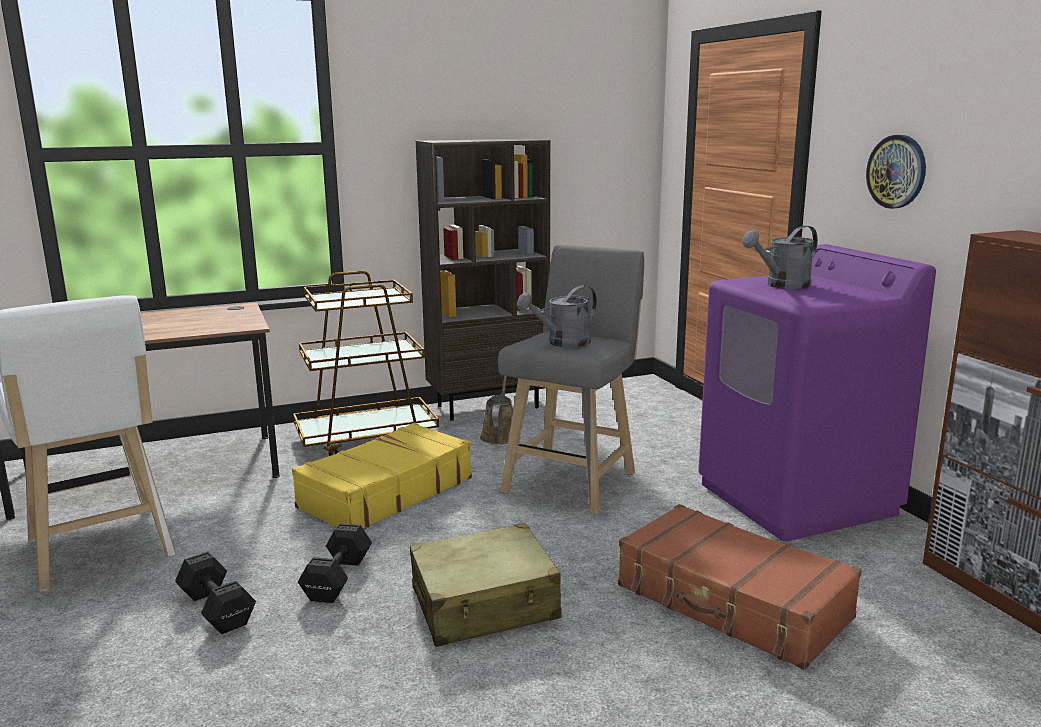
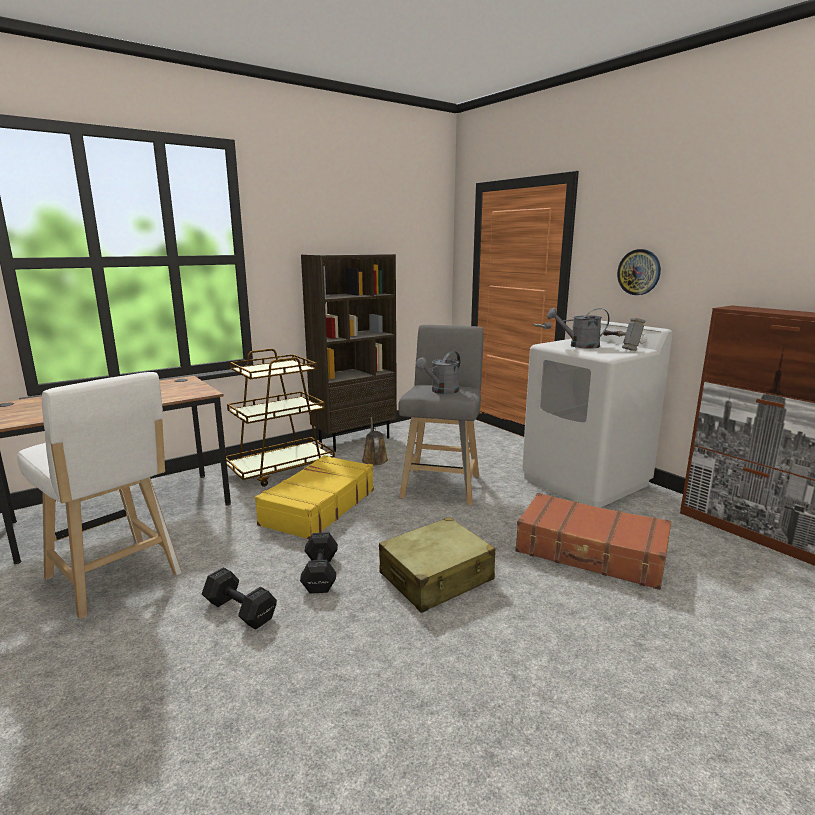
camera: 15 degrees left, 0 degrees up
purple washing machine [698,244,936,541] -> white washing machine [522,321,673,508]
grey watering can [742,226,818,289] -> grey watering can turned 45 degrees clockwise [547,308,610,349]
none -> hammer [603,318,645,351]

